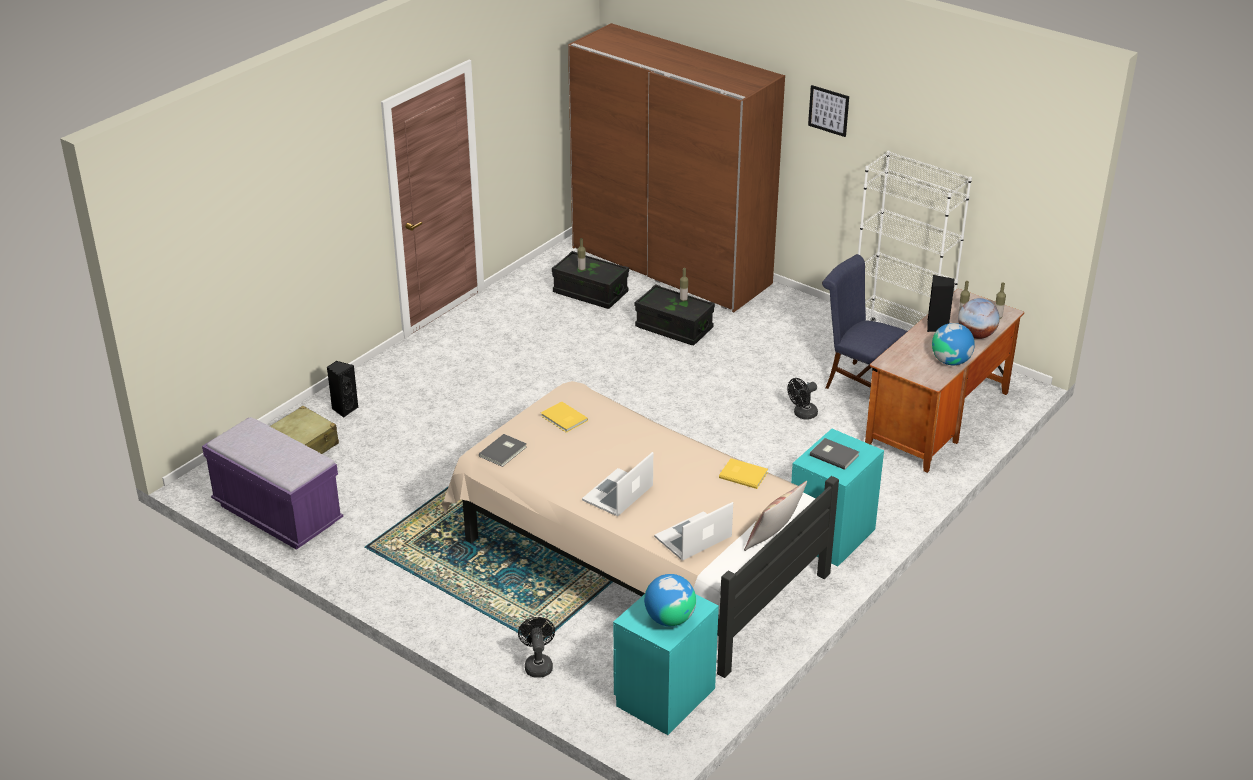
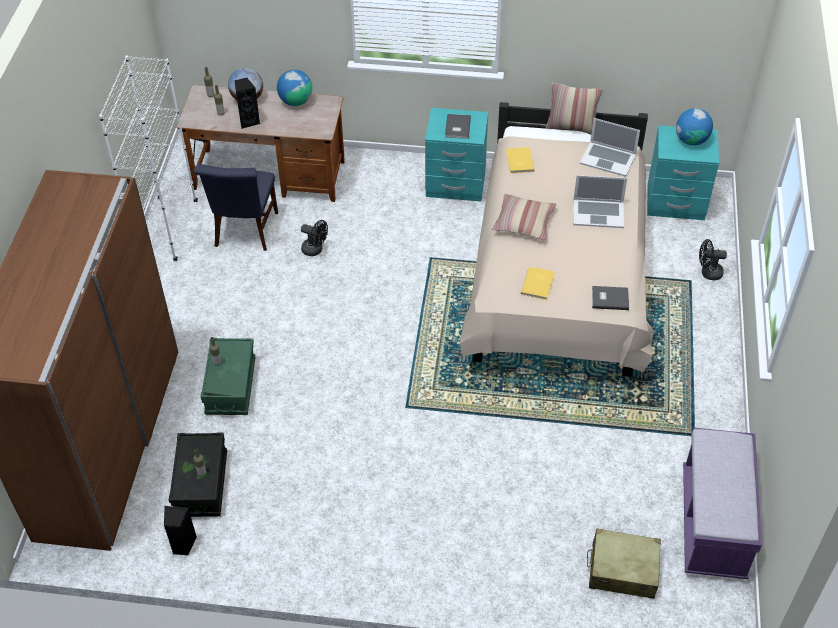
camera: 120 degrees left, 15 degrees up
black speaker [327,361,358,418] -> black speaker moved to [164,506,197,555]
black fan [518,617,555,678] -> black fan turned 45 degrees clockwise [699,239,727,280]
black storage box [635,284,715,346] -> green storage box [200,338,255,415]
picture [808,85,849,137] -> none
none -> pillow [492,194,556,241]

